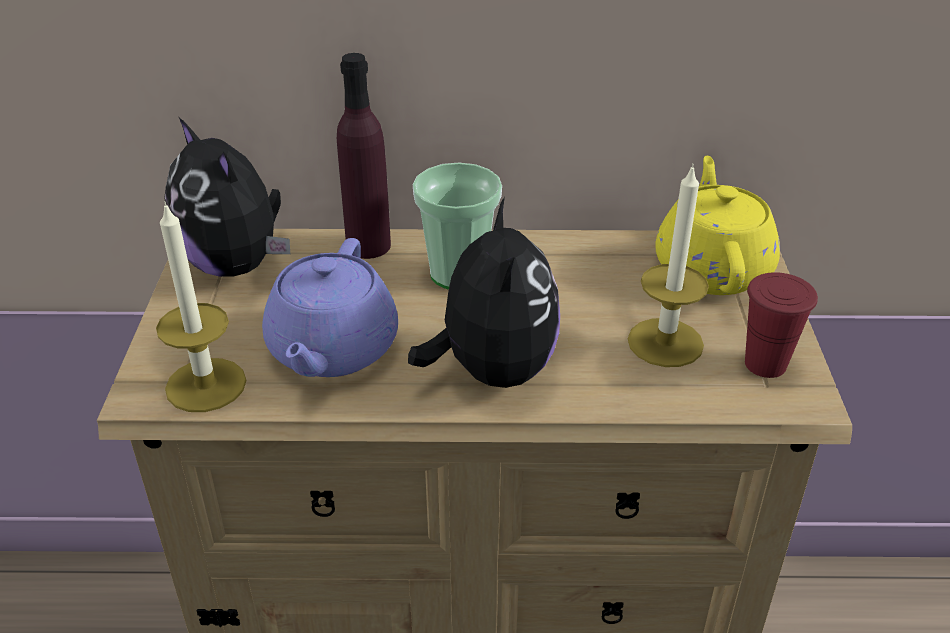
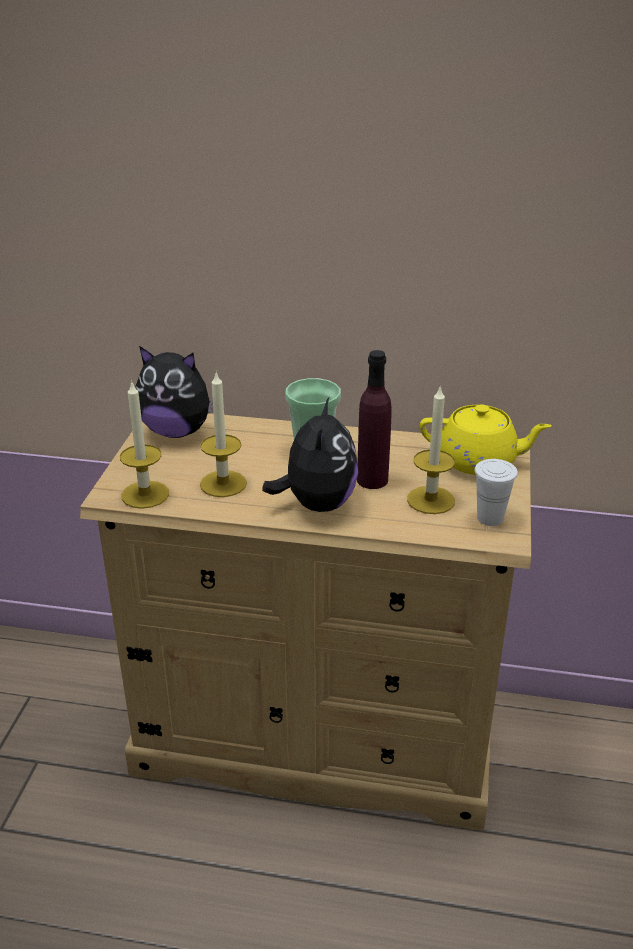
camera: 10 degrees right, 5 degrees down
plush toy [164,118,290,277] -> plush toy turned 45 degrees counterclockwise [136,346,214,438]
purple teapot [262,238,398,377] -> candle [200,371,247,497]
purple bottle [337,53,391,259] -> purple bottle moved to [357,350,391,489]
yellow teapot [655,156,780,295] -> yellow teapot turned 90 degrees clockwise [420,404,552,475]
red cup [745,272,818,378] -> white cup [475,459,518,526]

